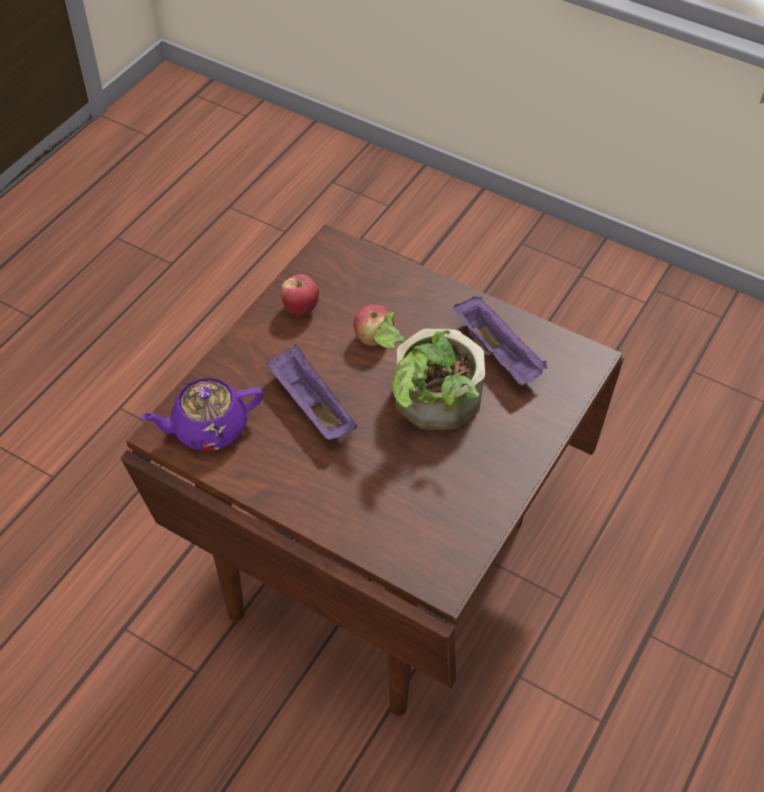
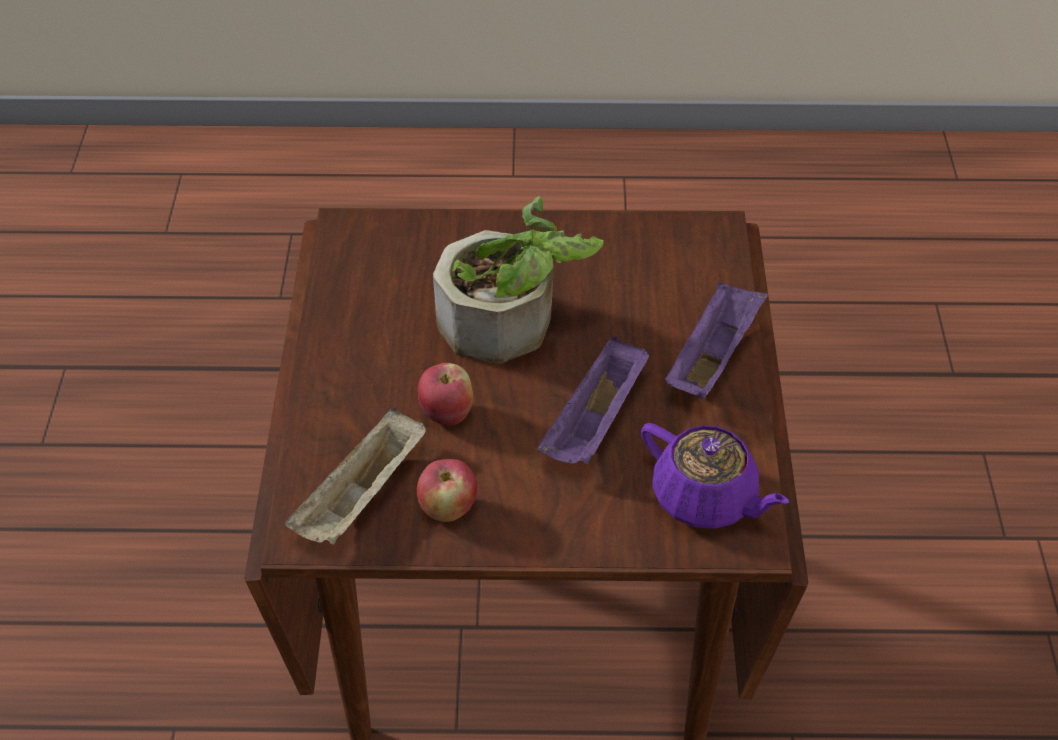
camera: 120 degrees left, 5 degrees down
purple tray [453,296,547,385] -> purple tray moved to [665,281,768,399]
none -> beige tray [285,408,426,544]

